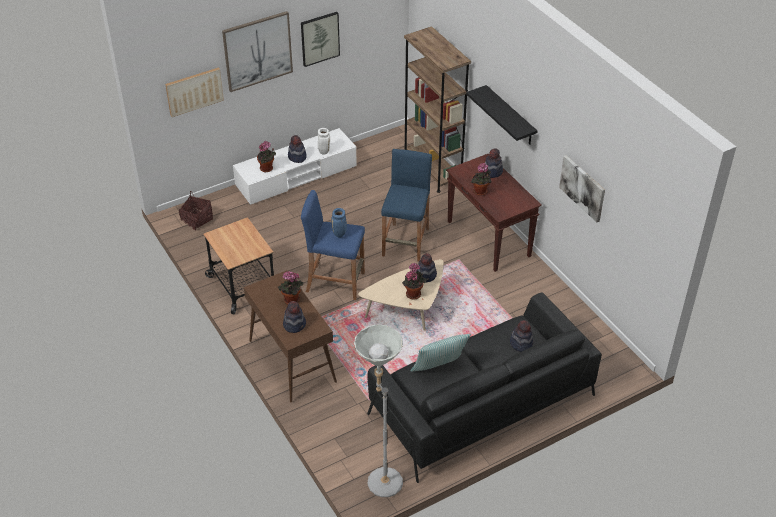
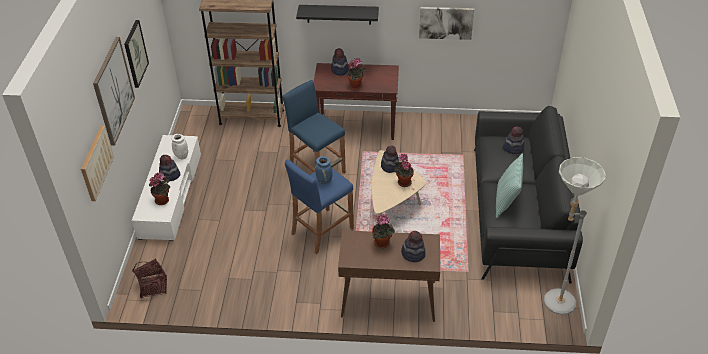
camera: 55 degrees left, 0 degrees up
cart [203,217,274,314] -> none

